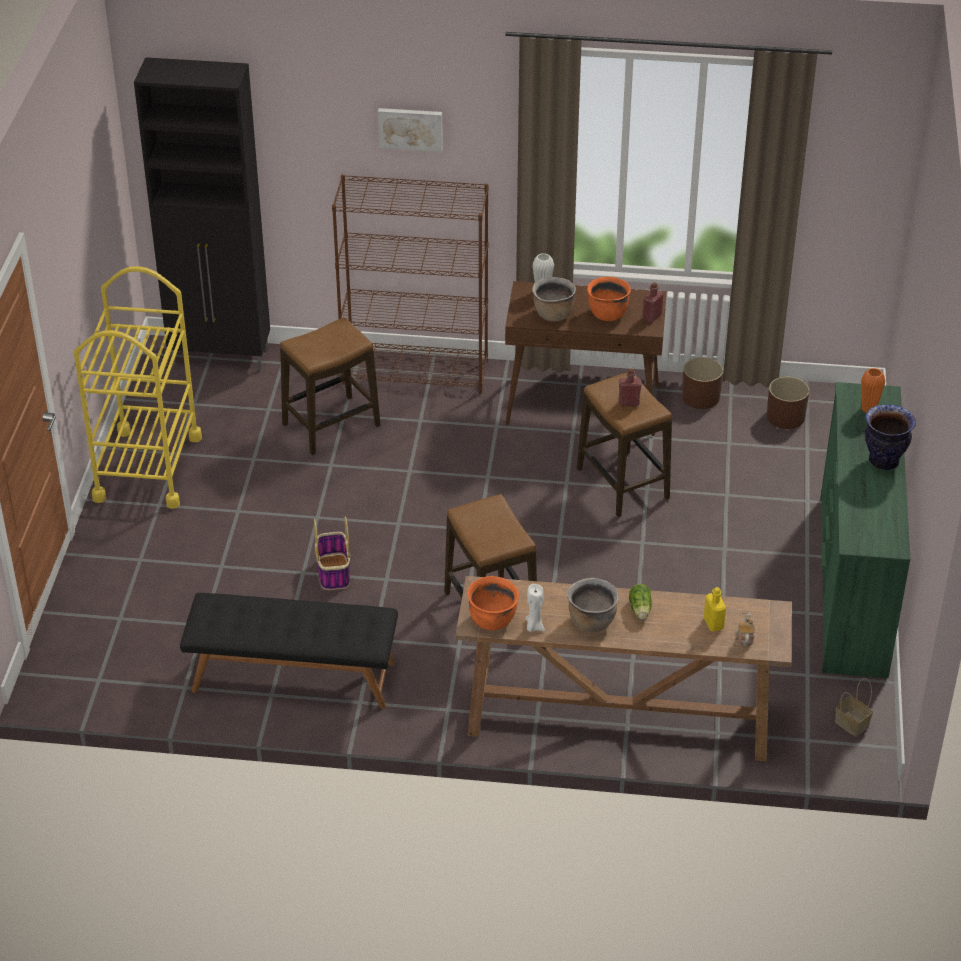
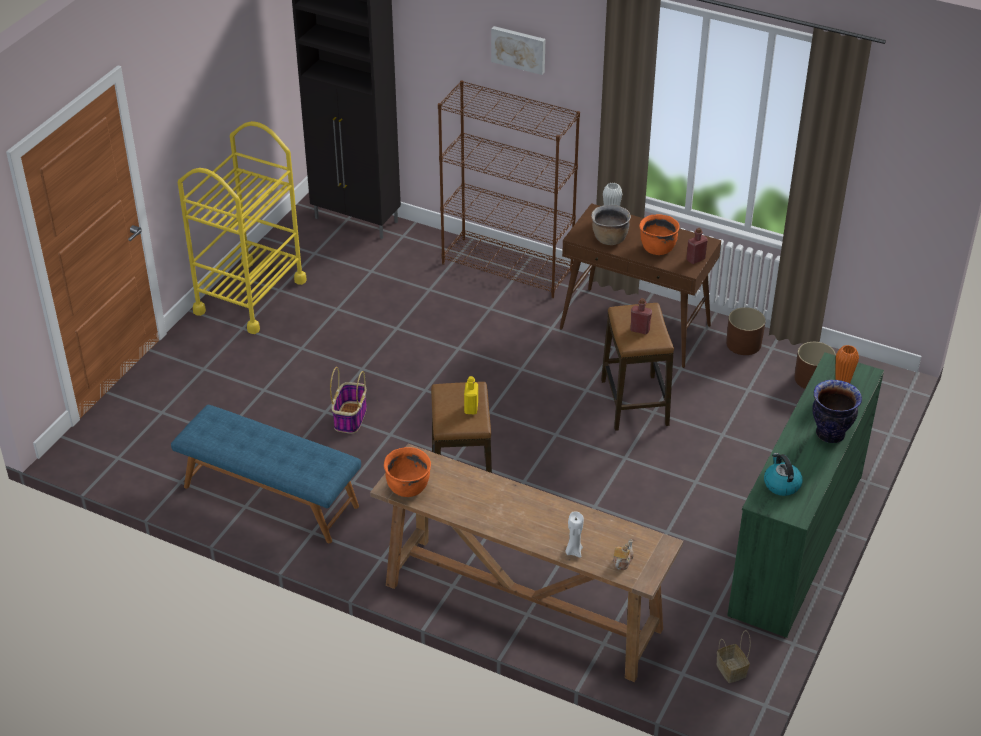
camera: 20 degrees right, 0 degrees up
black bench [180,593,398,709] -> blue bench [171,405,361,543]
stool [280,317,381,455] -> none
white candle [526,584,545,632] -> white candle moved to [565,511,584,558]
brown cooking pot [567,578,619,632] -> none
lettuce [629,584,652,620] -> none
yellow bottle [704,587,726,631] -> yellow bottle moved to [464,376,478,414]
none -> kettle [764,453,803,496]

